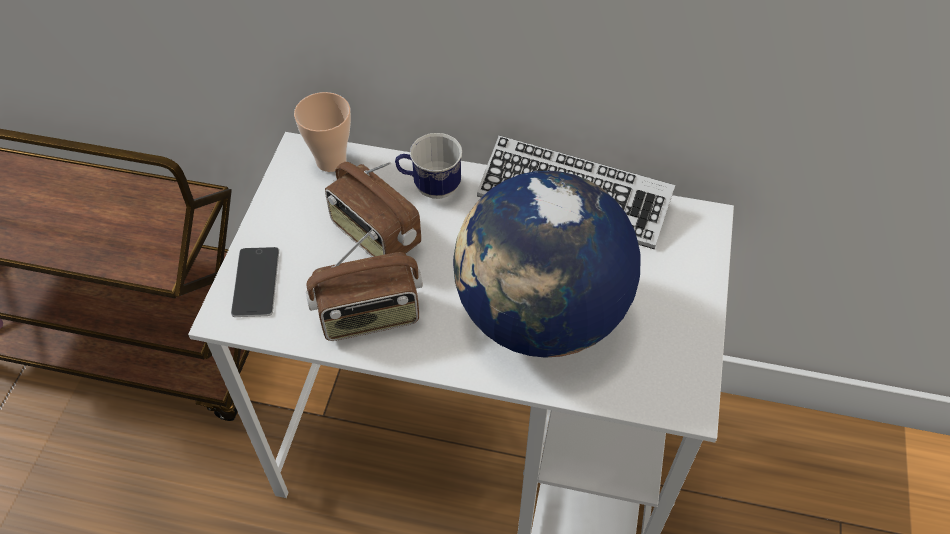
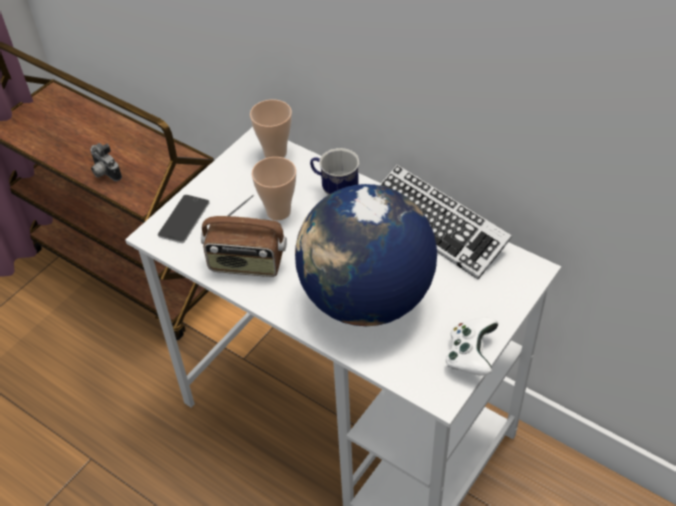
camera: 25 degrees right, 5 degrees down
radio [325,162,421,257] -> cup [251,157,296,220]
none -> camera [90,143,122,181]
none -> white game controller [446,318,499,376]

